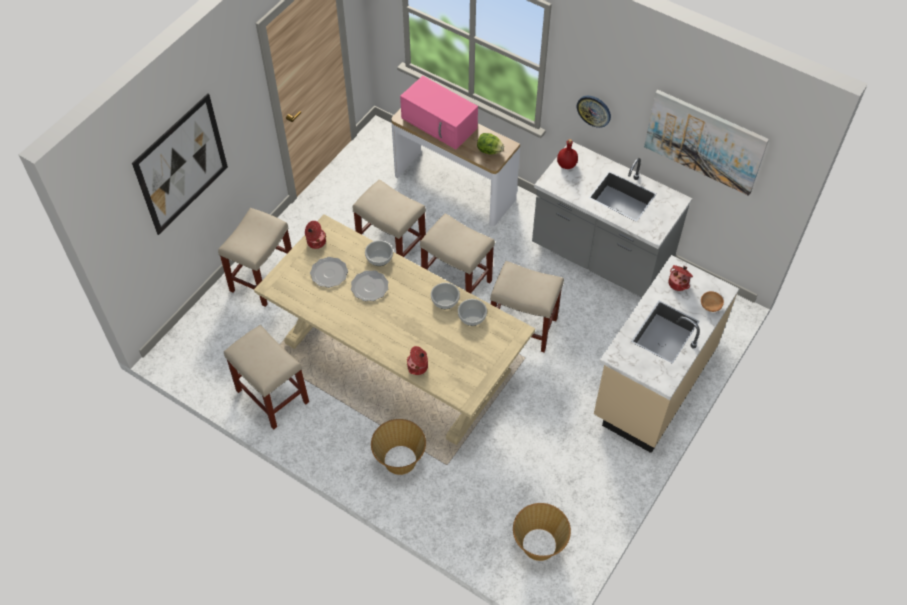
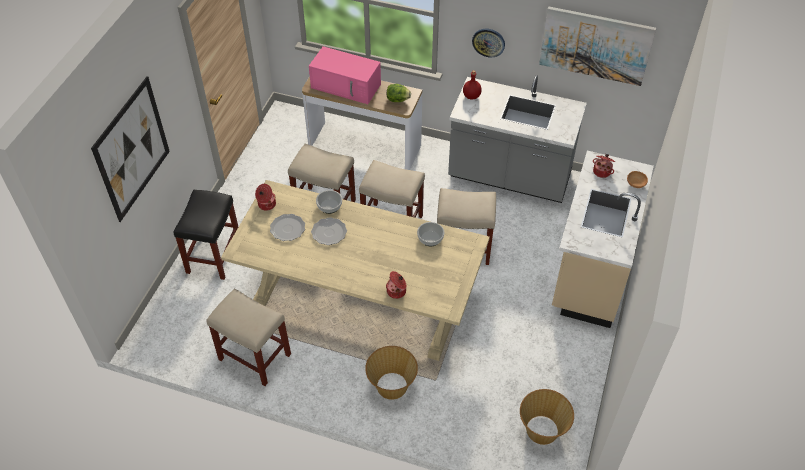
camera: 15 degrees left, 5 degrees down
beige stool [218,208,292,307] -> black stool [174,190,238,280]
bowl [431,283,460,309] -> none

